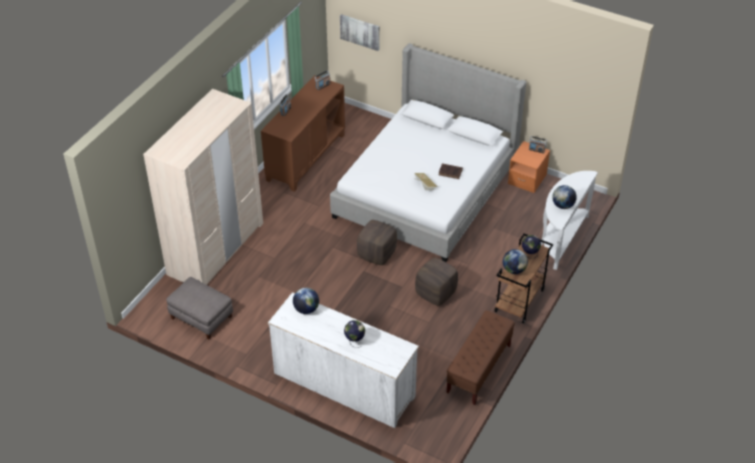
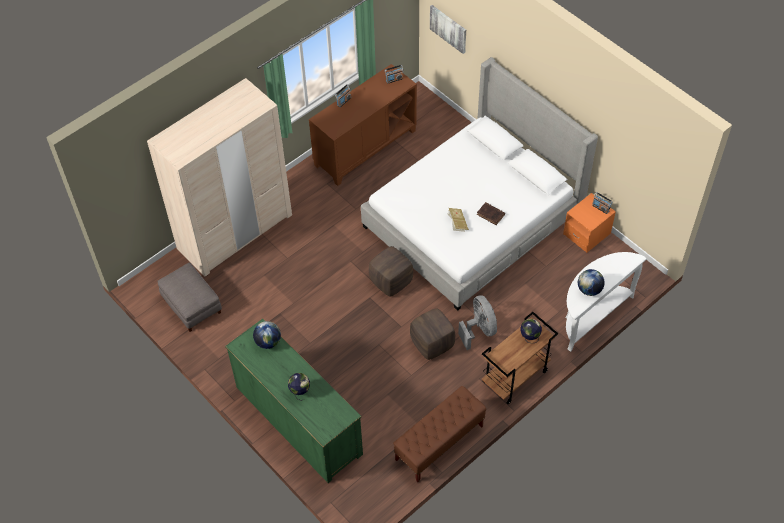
camera: 20 degrees right, 10 degrees up
white dresser [268,292,419,428] -> green dresser [225,318,363,483]
globe [503,249,528,274] -> none
none -> grey fan [458,295,497,350]

